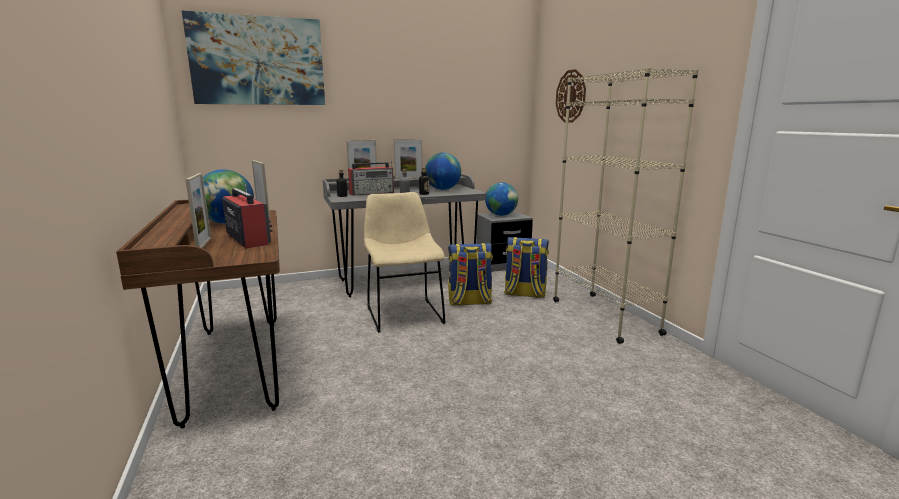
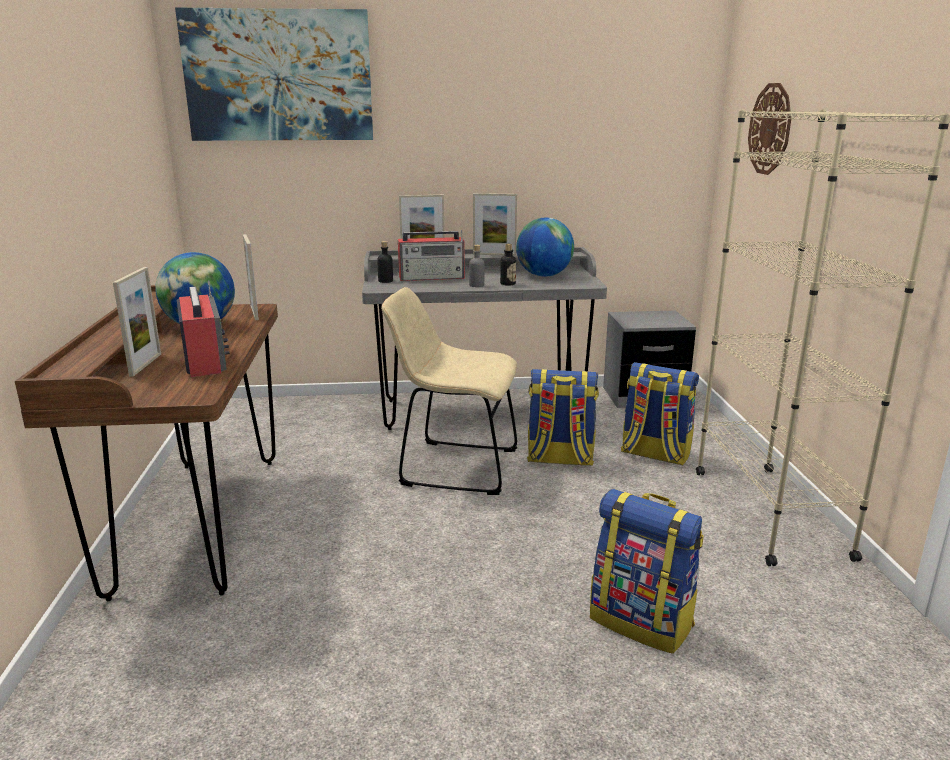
camera: 15 degrees right, 5 degrees up
beige chair [364,192,445,333] -> beige chair turned 75 degrees counterclockwise [381,287,517,495]
globe [485,182,518,216] -> none
none -> backpack [590,489,704,654]

